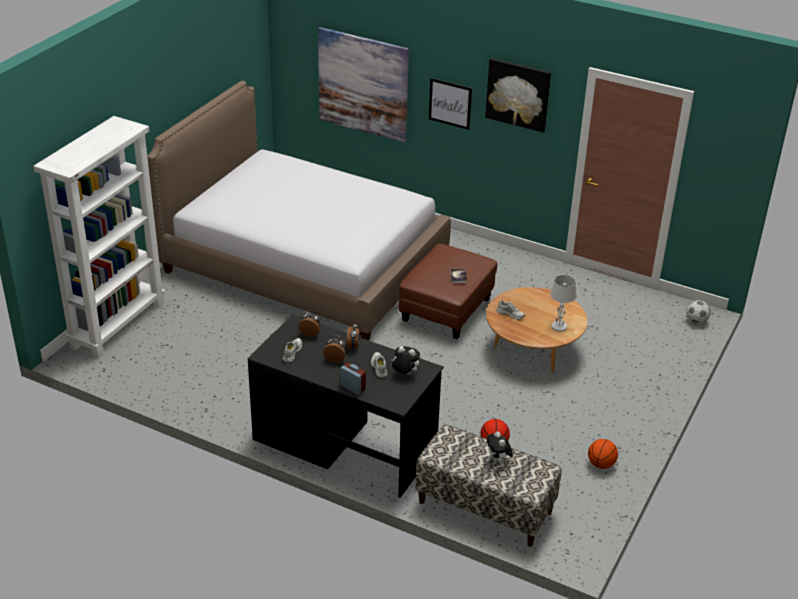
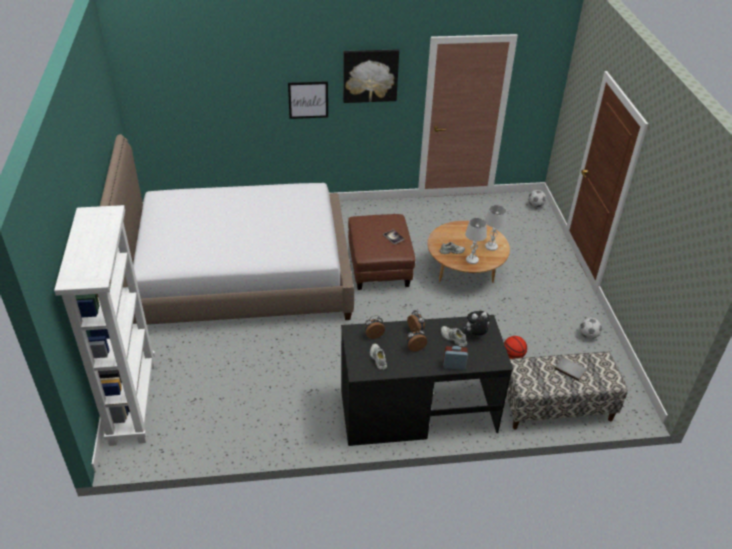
camera: 35 degrees left, 5 degrees up
picture [318,27,409,143] -> none
plush toy [487,431,513,463] -> grey book [554,357,586,381]
basketball [588,439,618,469] -> football [580,318,602,339]
none -> white table lamp [465,218,487,264]

